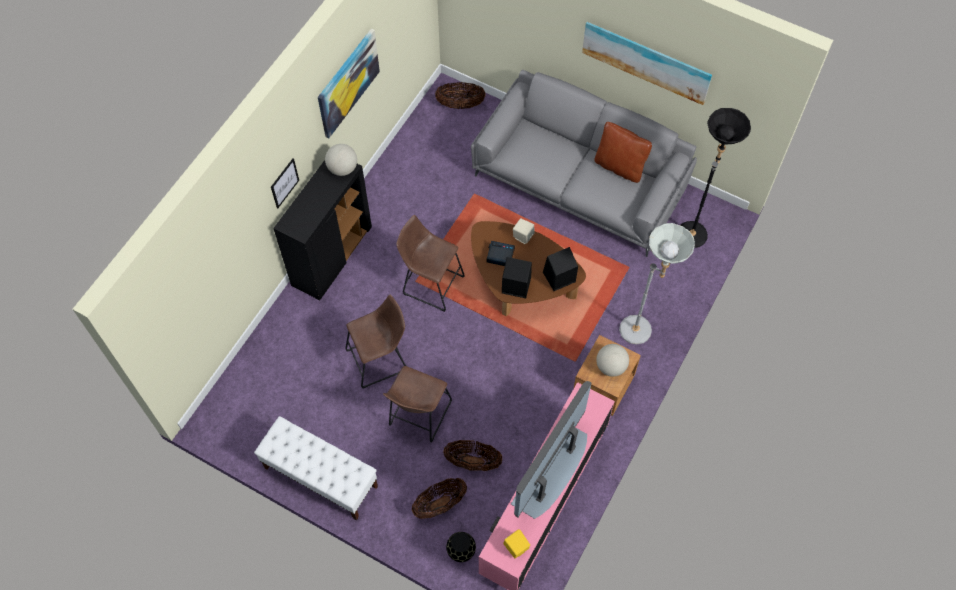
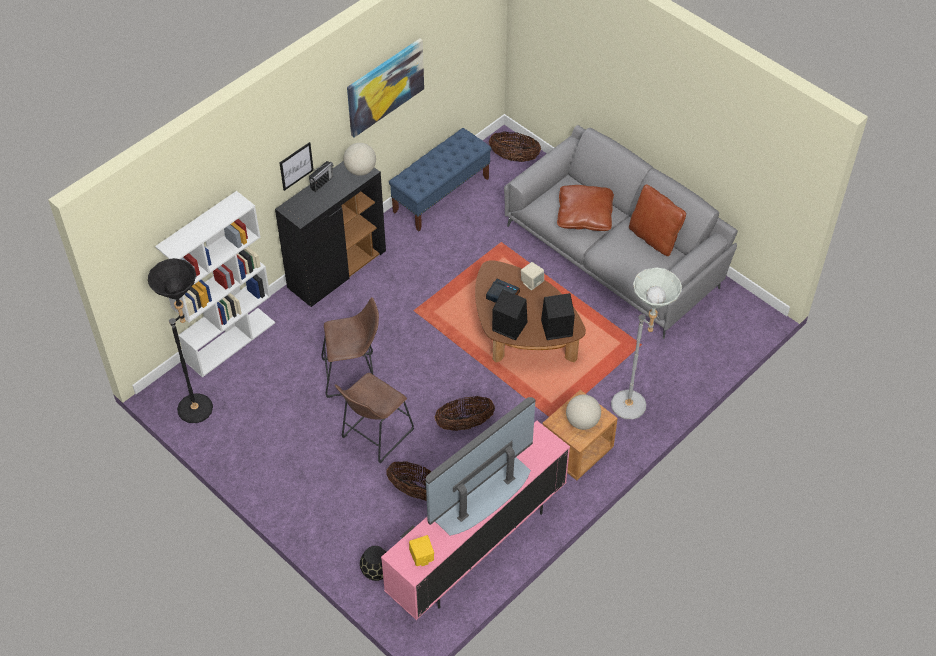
camera: 15 degrees right, 10 degrees down
white bench [254,416,378,520] -> none
brown stool [396,215,464,312] -> none
basket [412,478,467,519] -> basket moved to [434,396,495,431]
picture [582,22,712,105] -> none
black floor lamp [680,108,751,248] -> black floor lamp moved to [148,258,213,423]
none -> white bookcase [155,191,275,377]
none -> radio [309,161,334,192]
none -> blue bench [389,128,492,231]
none -> brown pillow [557,185,614,231]

